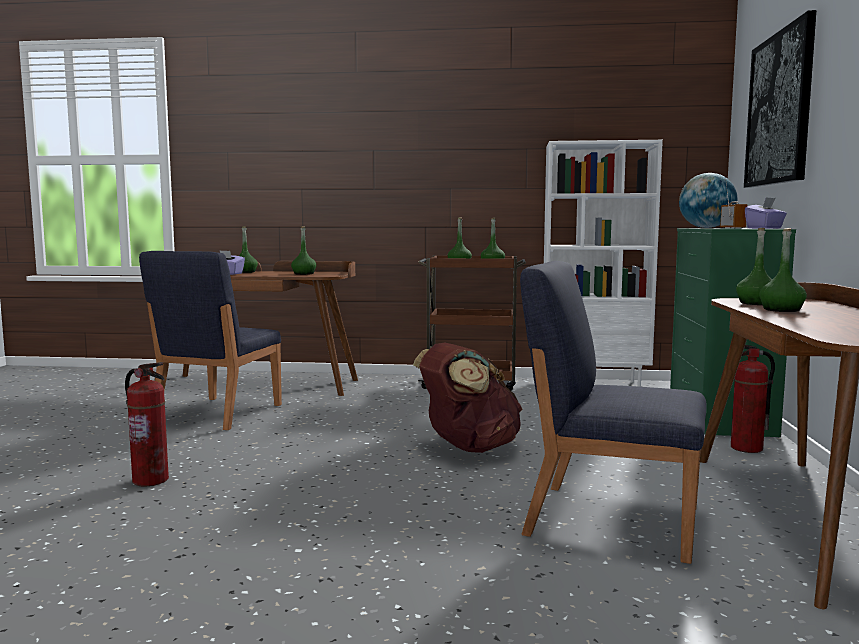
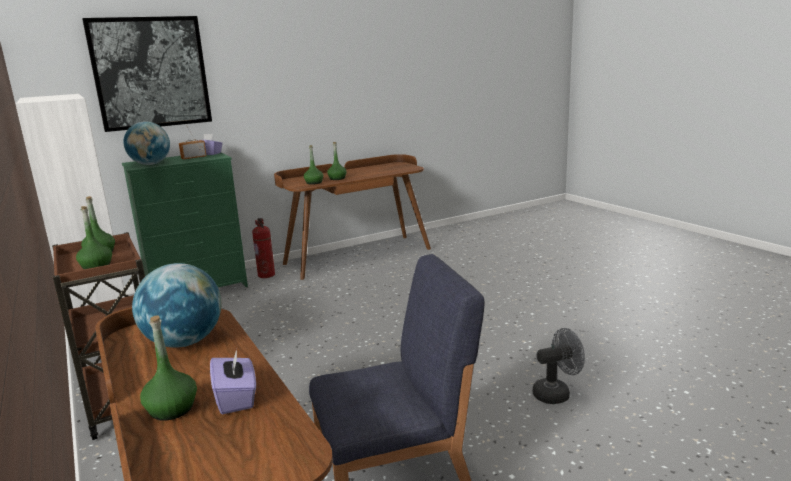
camera: 125 degrees left, 10 degrees up
fire extinguisher [125,362,169,487] -> grey fan [533,328,585,404]
green bottle [291,226,316,275] -> globe [132,263,222,348]
brown backpack [413,342,522,453] -> none
blue chair [520,261,707,564] -> none

